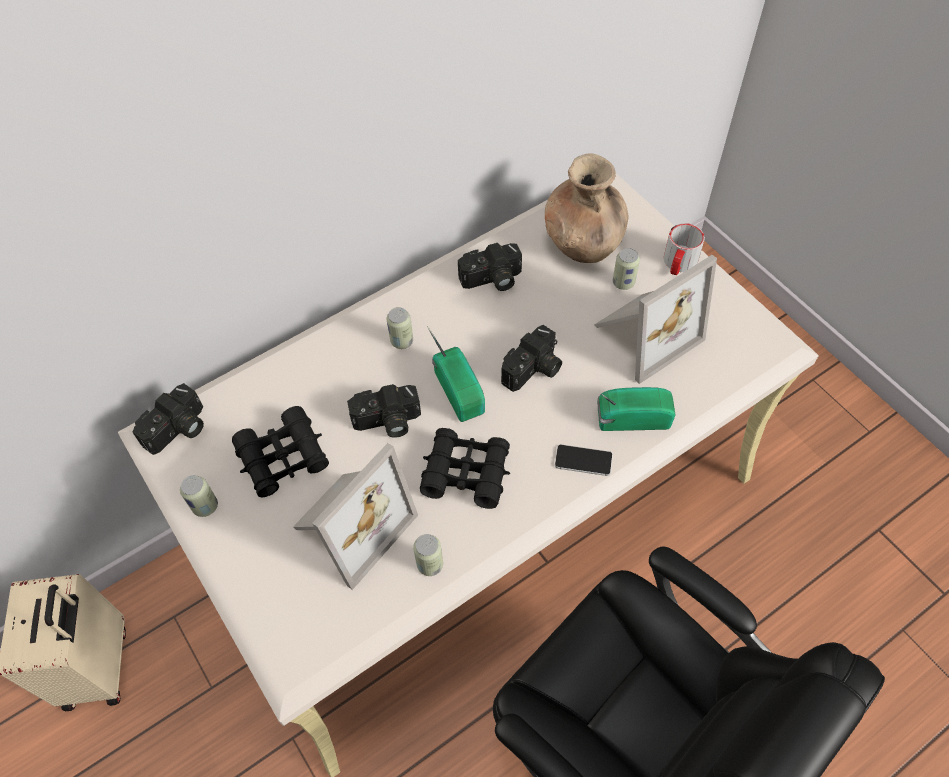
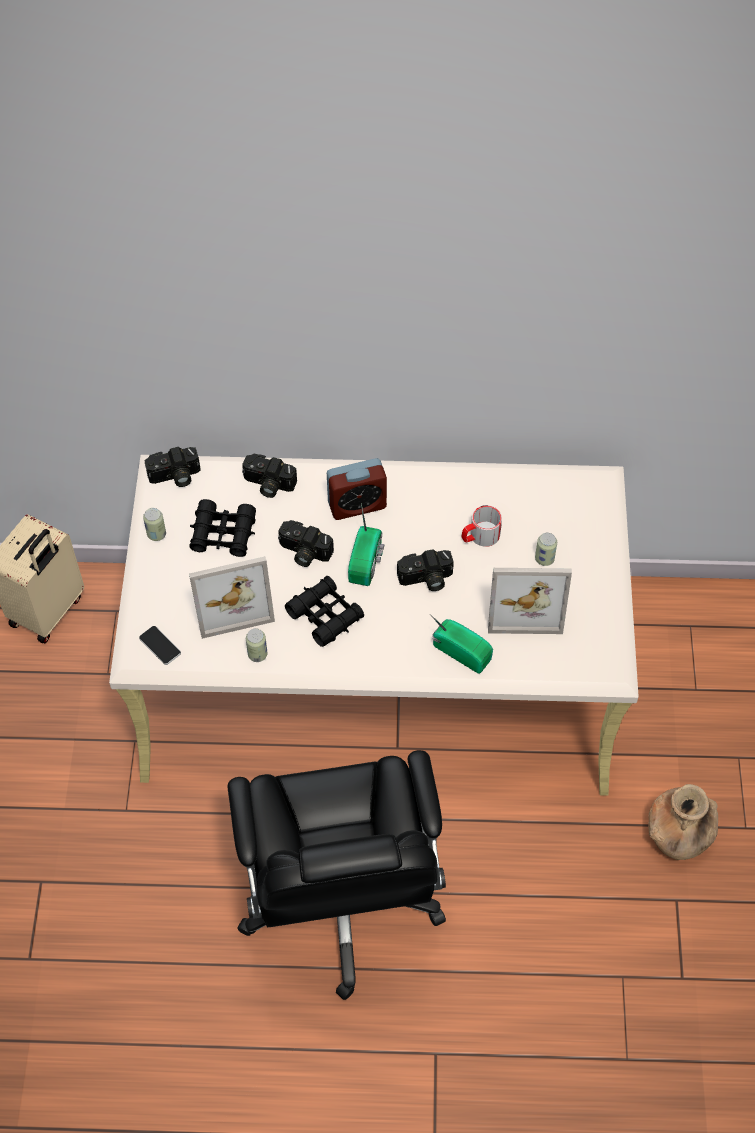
camera: 35 degrees right, 0 degrees up
can [387,307,413,349] -> alarm clock [327,458,387,520]
camera [458,243,522,291] -> camera moved to [242,454,297,498]
brown vase [545,153,629,263] -> brown vase moved to [648,784,718,860]
phone [555,445,613,476] -> phone moved to [139,626,181,665]
mug [664,223,705,275] -> mug moved to [462,505,502,547]

